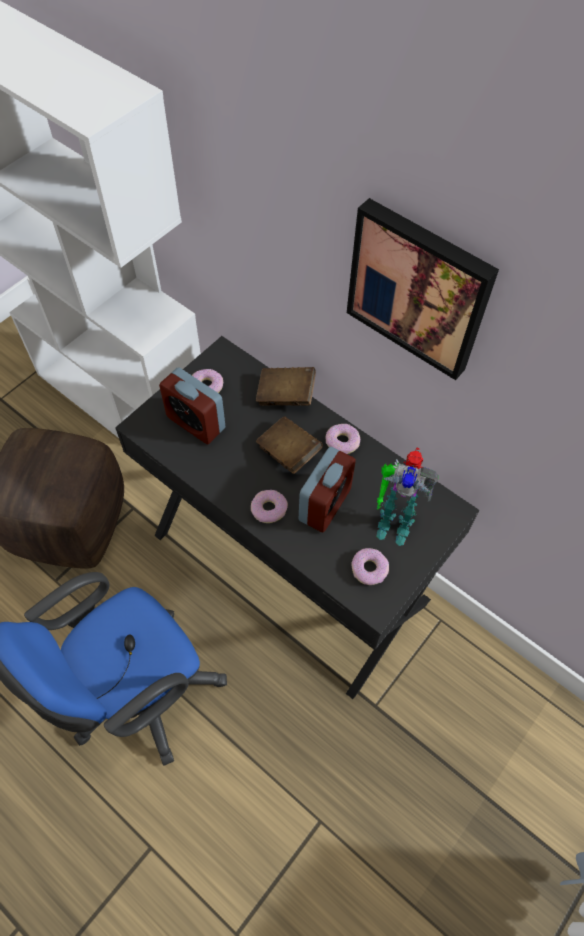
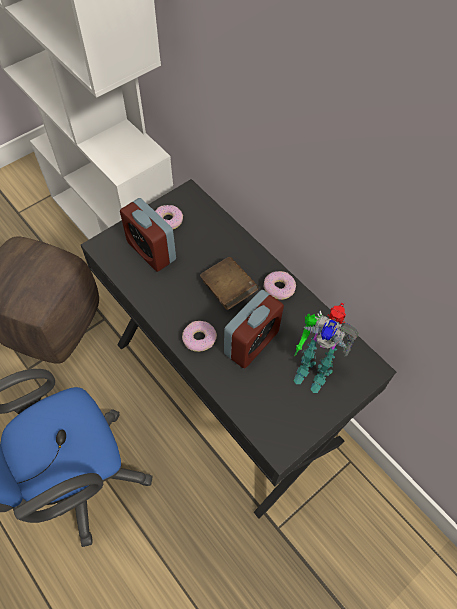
camera: 10 degrees right, 0 degrees up
brown book [256,367,316,406] -> none
picture [347,198,499,380] -> none
donut [351,548,389,585] -> none

